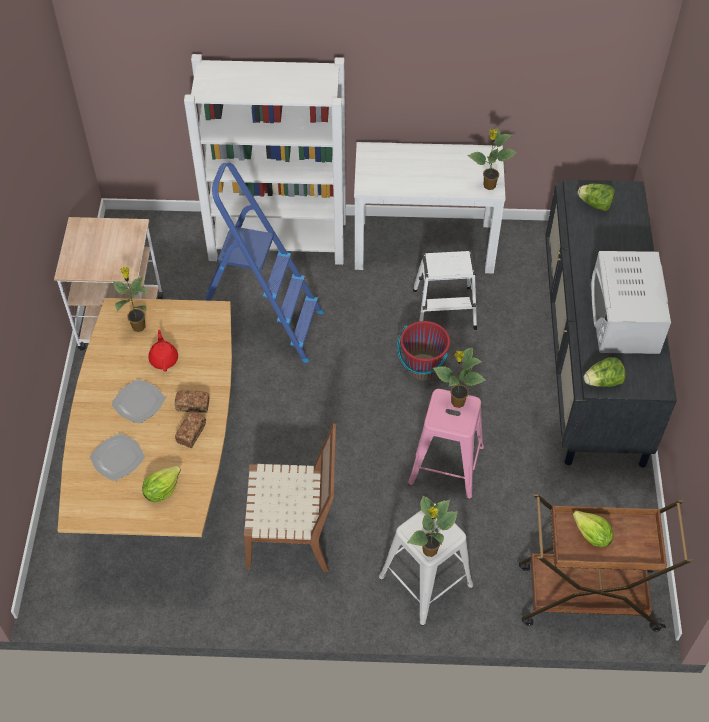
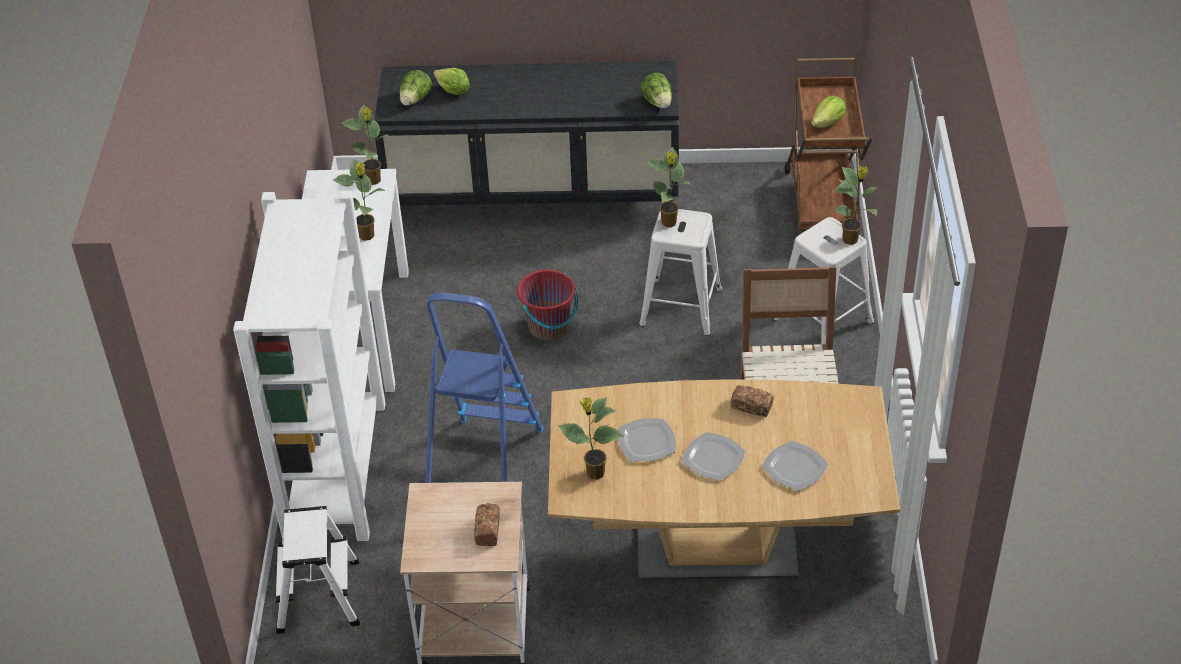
camera: 90 degrees left, 10 degrees down
lettuce [142,466,181,502] -> lettuce moved to [434,68,470,95]
red teapot [148,330,178,372] -> plate [618,418,676,462]
bread [175,390,209,413] -> bread moved to [474,503,500,546]
pink stool [408,389,484,499] -> white stool [639,209,722,336]
white step ladder [413,250,477,330] -> white step ladder moved to [276,506,360,634]
white microwave [591,251,671,354] -> none
none -> potted plant [333,159,385,241]

